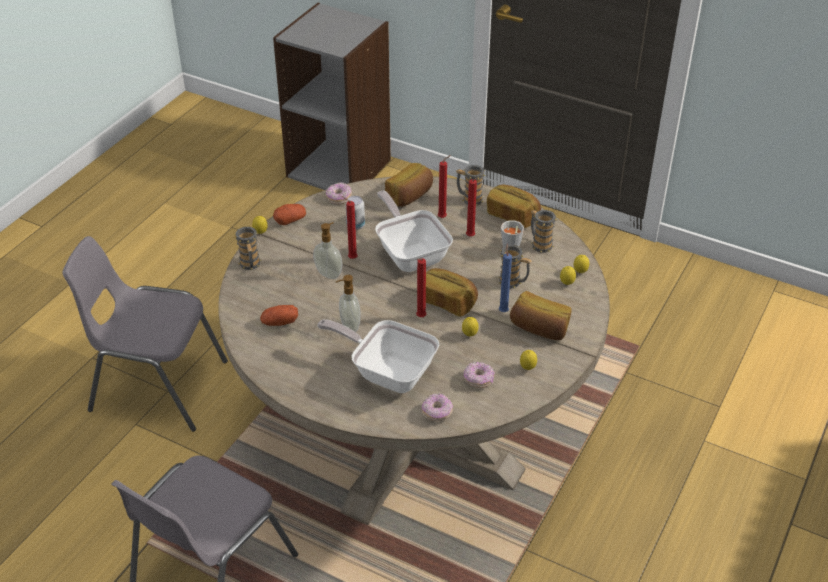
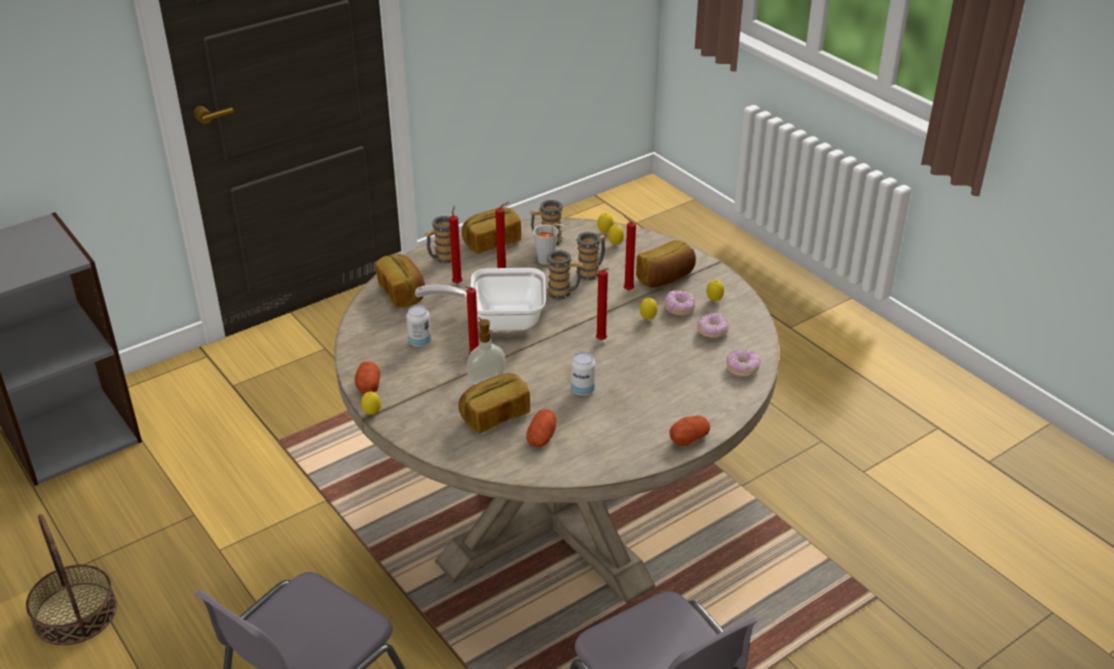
camera: 65 degrees left, 5 degrees down
mug [234,227,261,270] -> mug moved to [546,250,582,299]
frying pan [317,319,439,393] -> none
donut [326,182,351,205] -> donut moved to [664,290,695,316]
soap dispenser [336,275,361,332] -> can [571,352,595,396]
bread [426,268,478,317] -> bread moved to [459,373,530,433]
blue candle [499,244,512,312] -> red candle [623,215,636,290]
none -> basket [26,514,117,645]
none -> potato [669,416,710,446]

